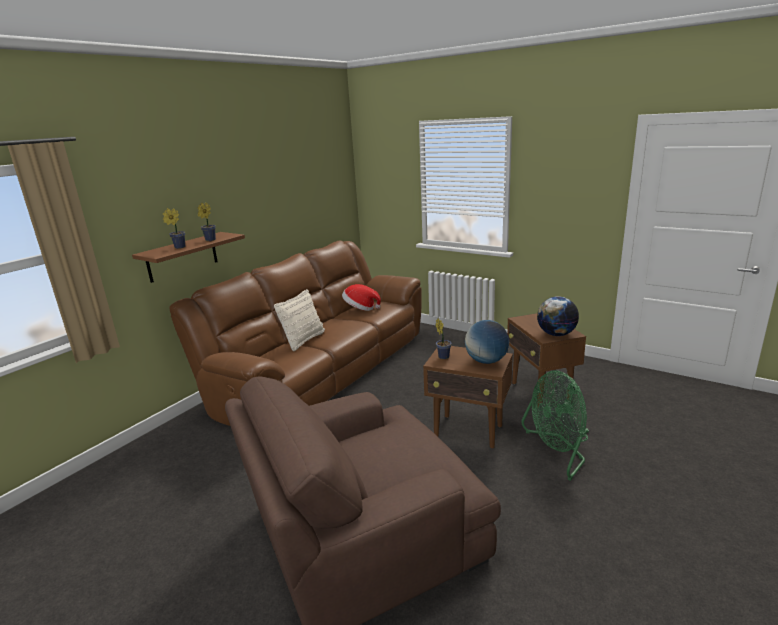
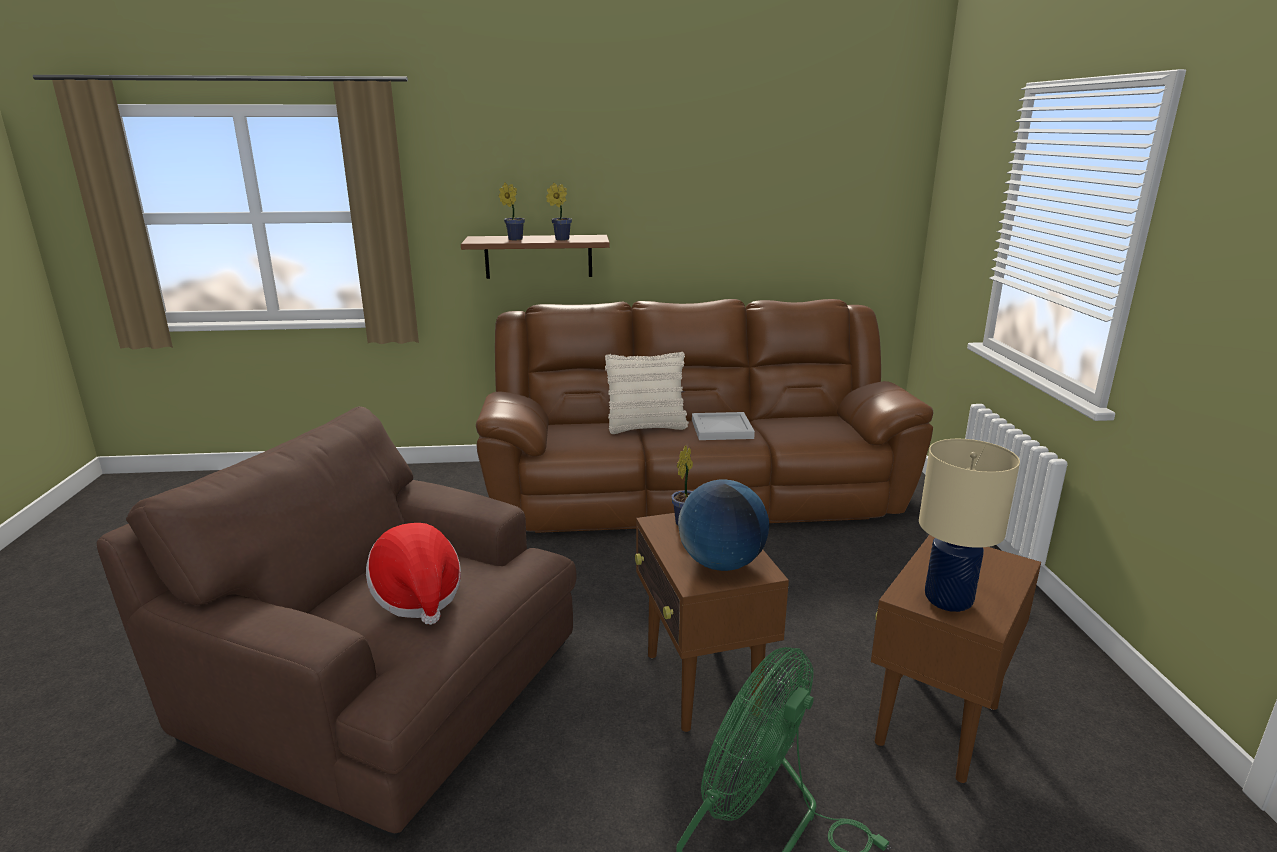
camera: 50 degrees right, 0 degrees up
hat [342,284,381,311] -> hat moved to [366,523,461,625]
globe [537,296,579,336] -> beige table lamp [919,439,1020,612]
none -> white tray [692,412,755,440]

